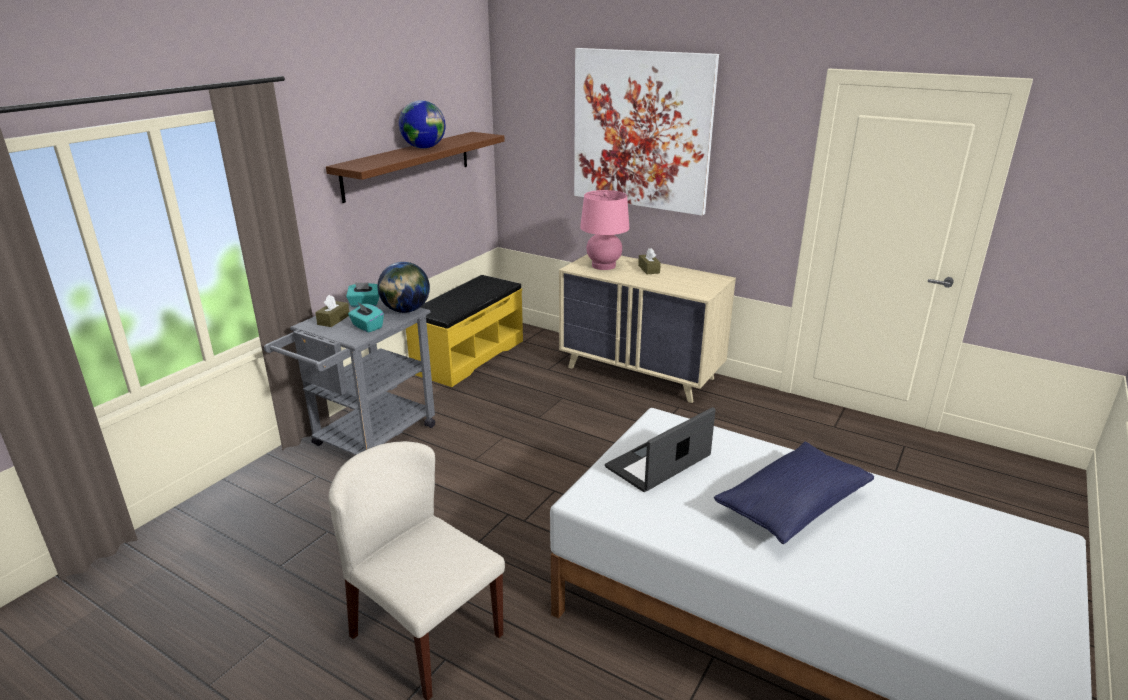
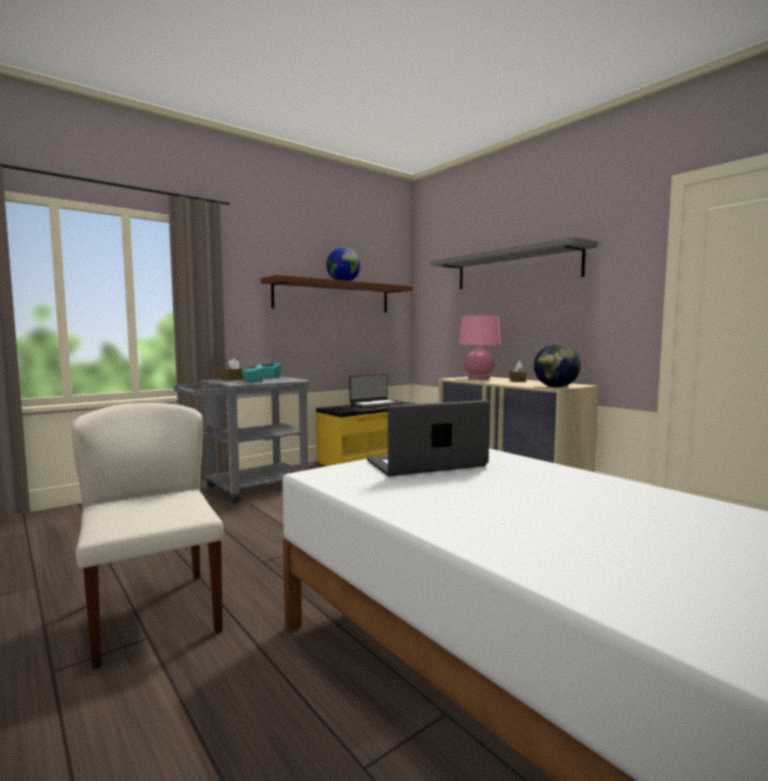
camera: 20 degrees right, 20 degrees down
globe [378,262,430,313] -> globe moved to [534,343,581,388]
picture [574,48,719,216] -> grey shelf [431,236,597,289]
blue pillow [714,442,874,544] -> none
none -> laptop [350,374,403,408]

